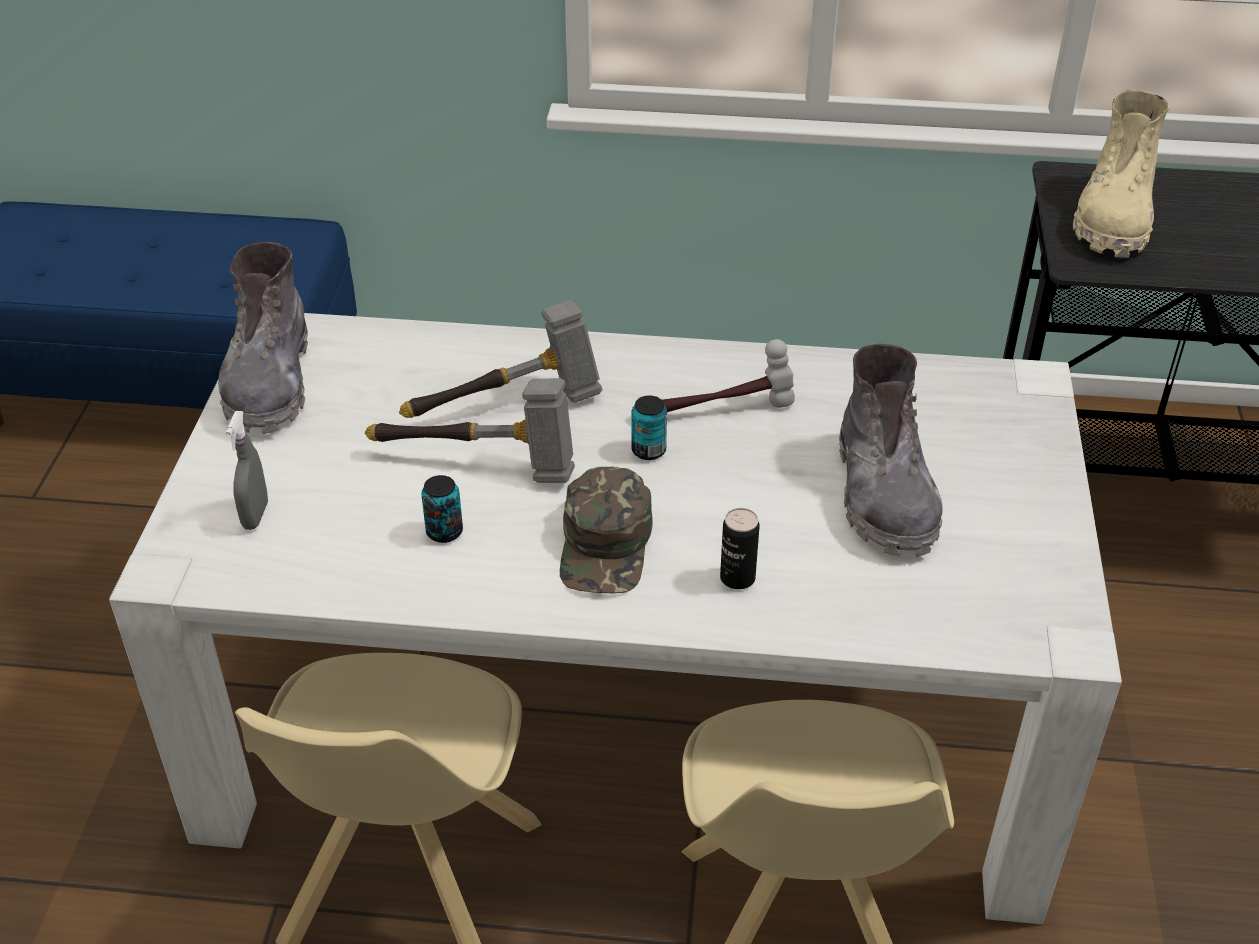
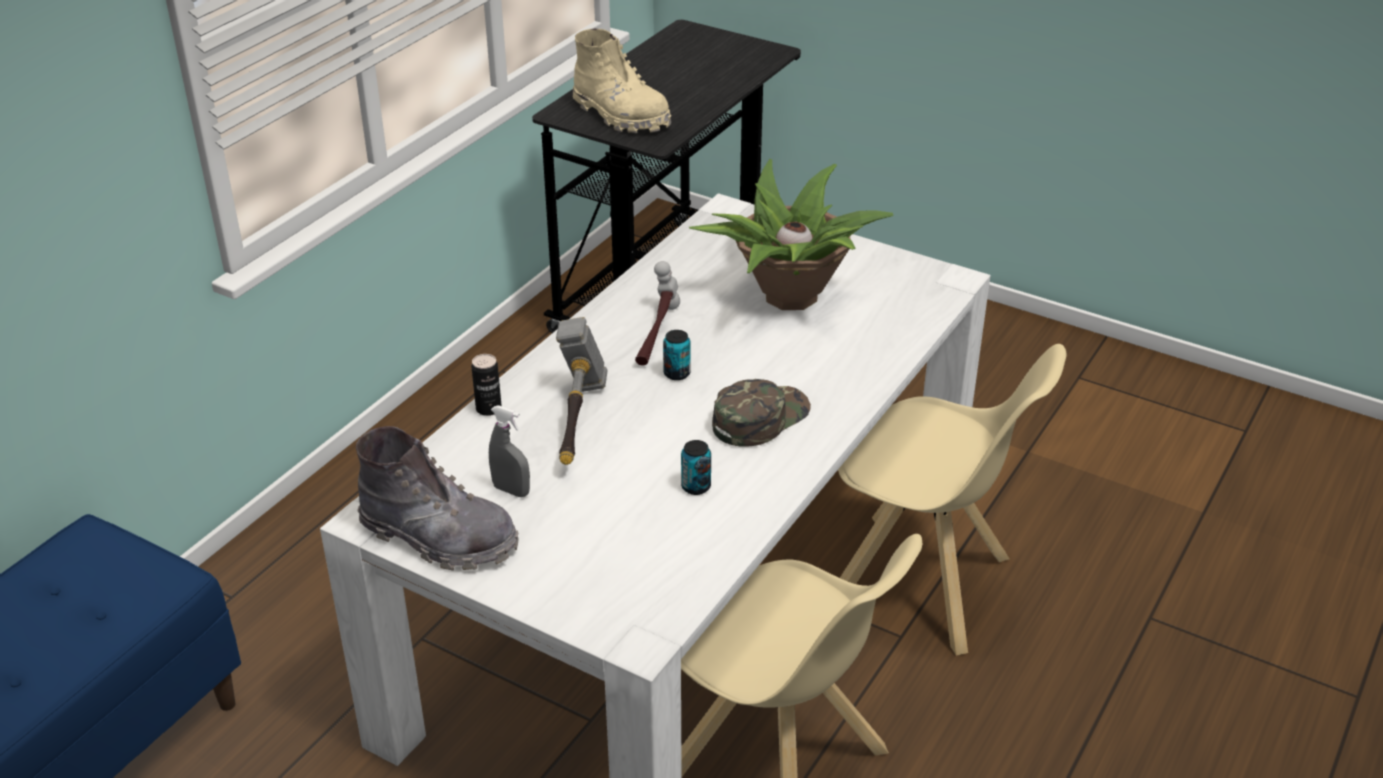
camera: 65 degrees left, 5 degrees down
grey spray bottle [226,411,268,530] -> grey spray bottle moved to [489,405,530,497]
hammer [365,378,575,483] -> none
green cap [560,466,653,593] -> green cap turned 75 degrees counterclockwise [712,379,811,447]
can [720,508,760,589] -> can moved to [471,354,502,416]
grey boot [839,344,942,557] -> potted plant [689,159,893,310]

